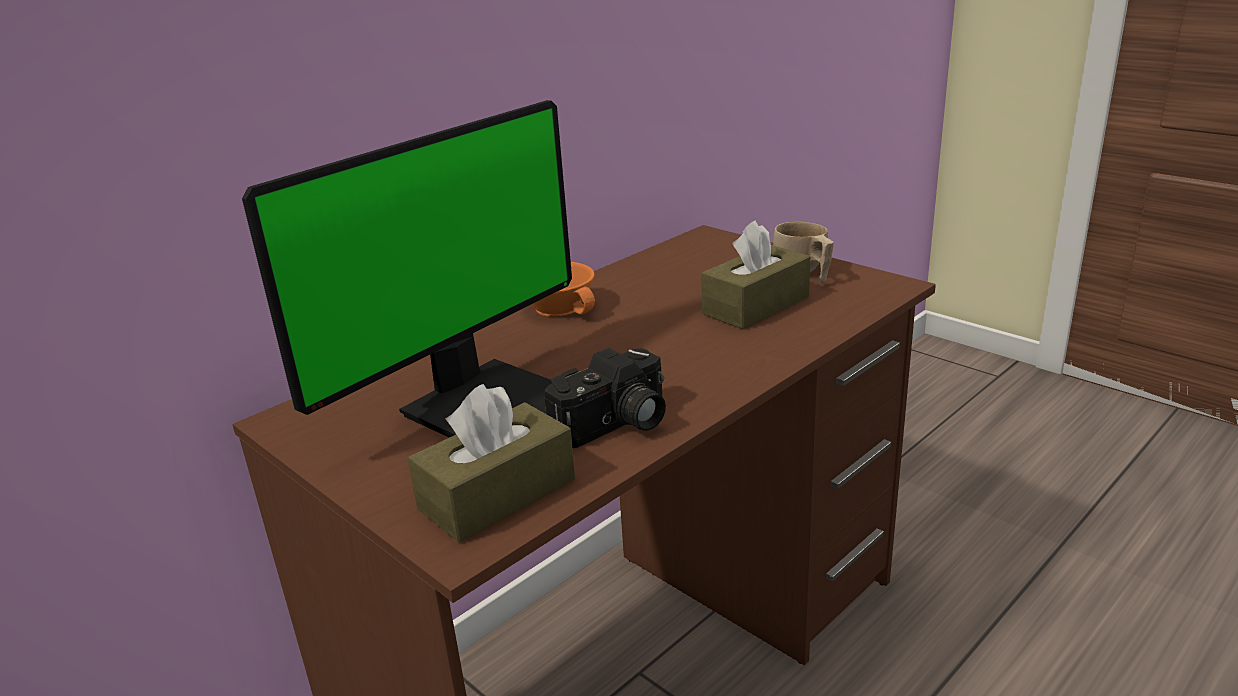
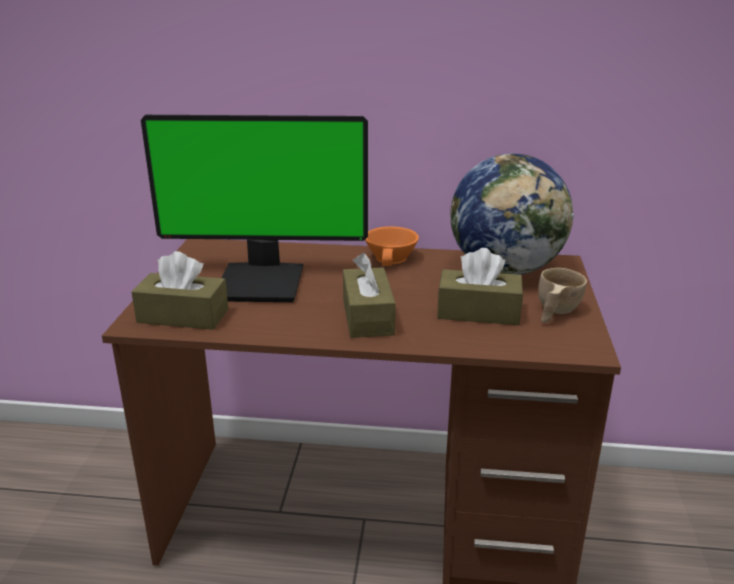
camera: 50 degrees right, 0 degrees up
camera [544,348,666,448] -> none
none -> brown tissue box [343,253,396,338]
none -> globe [450,153,574,275]

